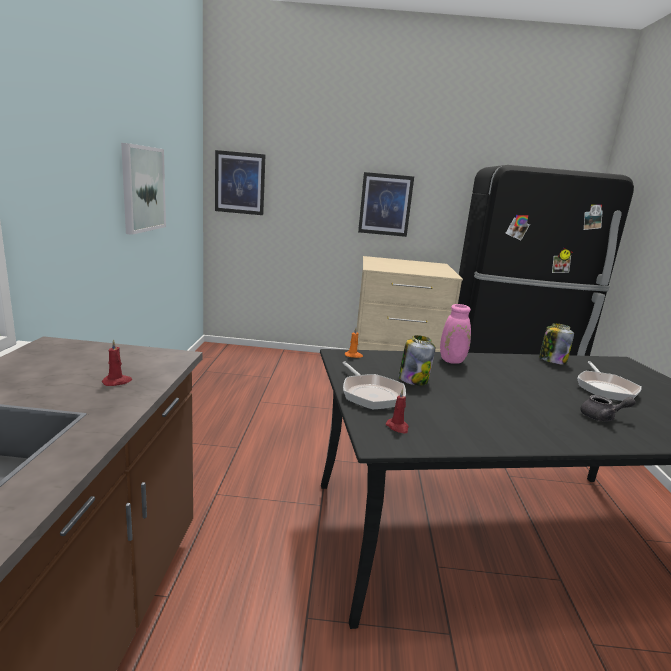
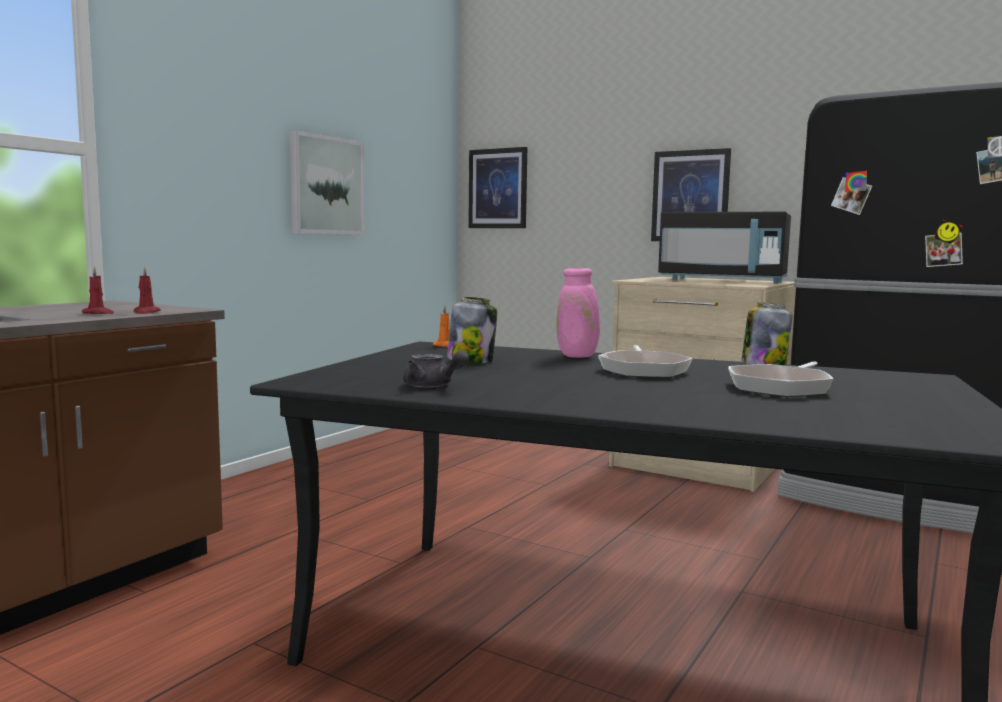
camera: 30 degrees right, 10 degrees down
frying pan [343,362,406,410] -> frying pan moved to [598,345,693,378]
red candle [386,389,409,434] -> red candle moved to [134,266,161,314]
grey teapot [580,395,636,421] -> grey teapot moved to [403,351,469,388]
none -> black microwave [658,212,791,283]

